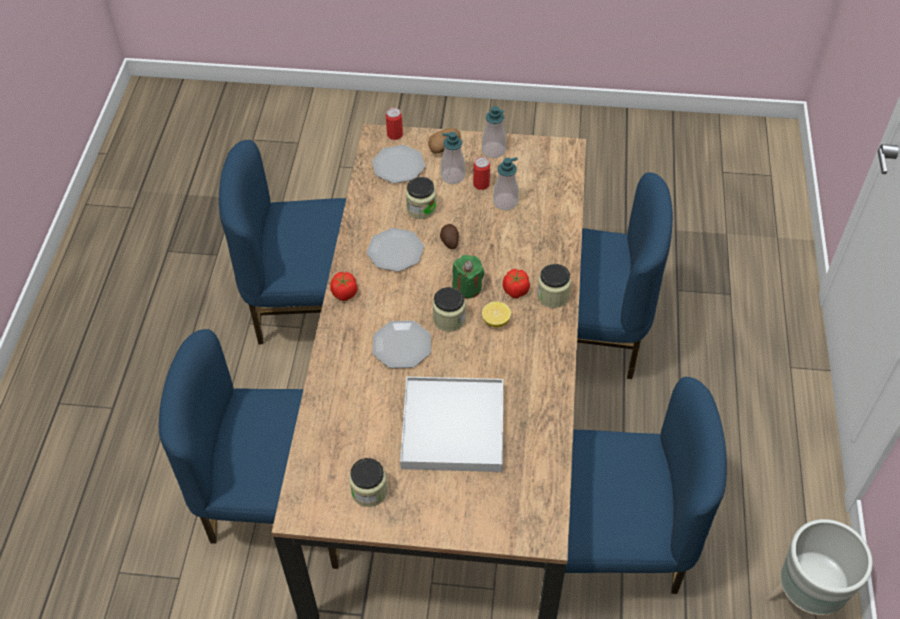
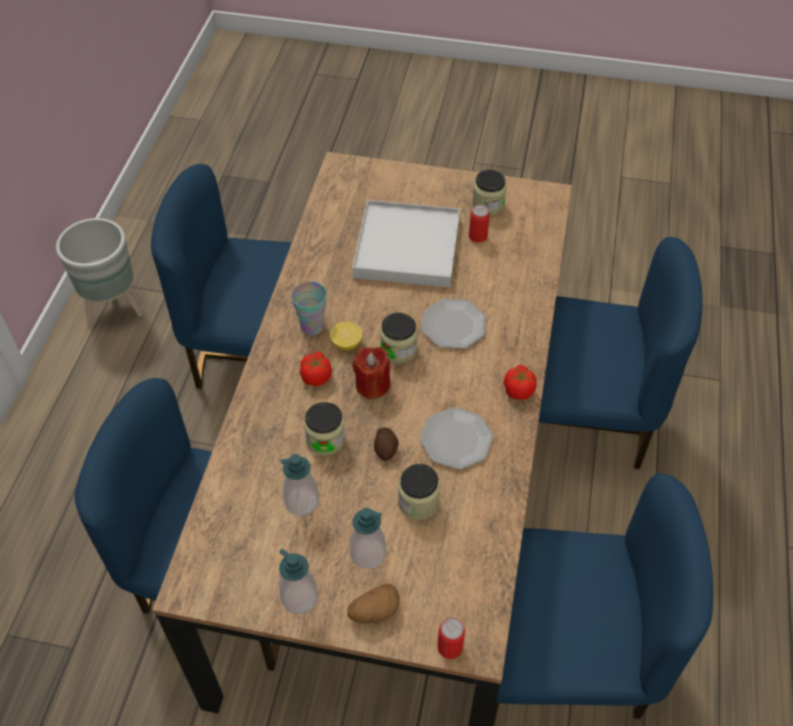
camera: 175 degrees left, 0 degrees up
plate [372,145,425,183] -> none
green candle [452,255,484,298] -> red candle [352,347,391,400]
can [473,157,490,190] -> can moved to [469,205,490,243]
jar [537,264,571,308] -> jar moved to [304,402,345,456]
none -> cup [291,281,327,335]

